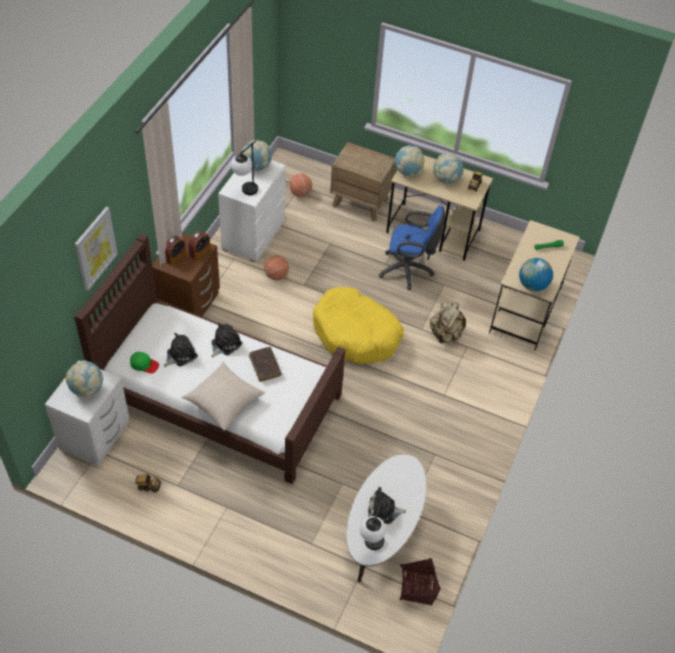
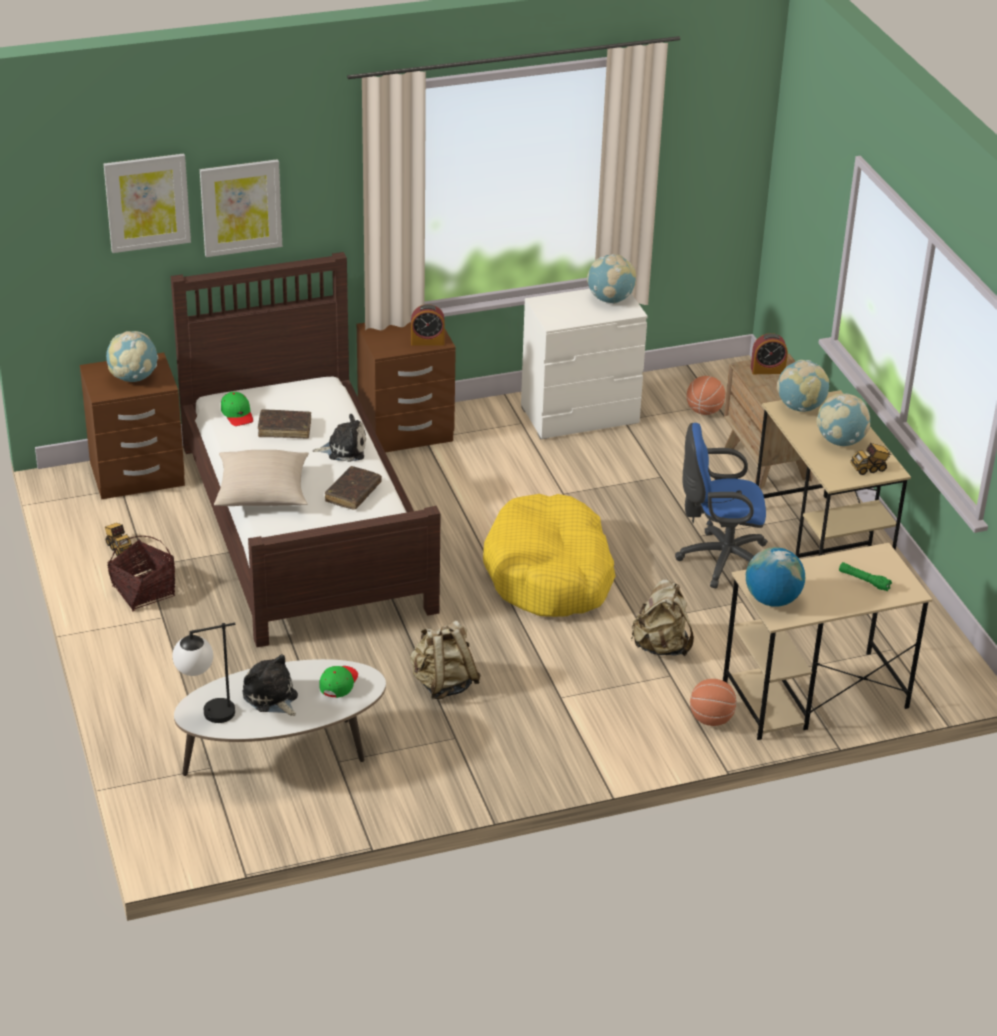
camera: 50 degrees right, 15 degrees down
white nightstand [45,360,129,466] -> brown nightstand [80,353,185,499]
plush toy [164,333,198,367] -> brown book [258,409,311,439]
alarm clock [165,236,186,266] -> alarm clock moved to [751,333,788,374]
table lamp [231,140,258,195] -> none
basketball [264,255,289,280] -> basketball moved to [690,679,737,726]
blue office chair [378,205,445,290] -> blue office chair turned 120 degrees clockwise [675,423,768,589]
basket [399,558,441,606] -> basket moved to [107,536,175,611]
none -> picture [104,154,191,253]
none -> green cap [319,666,358,698]
none -> beige backpack [410,621,481,700]

